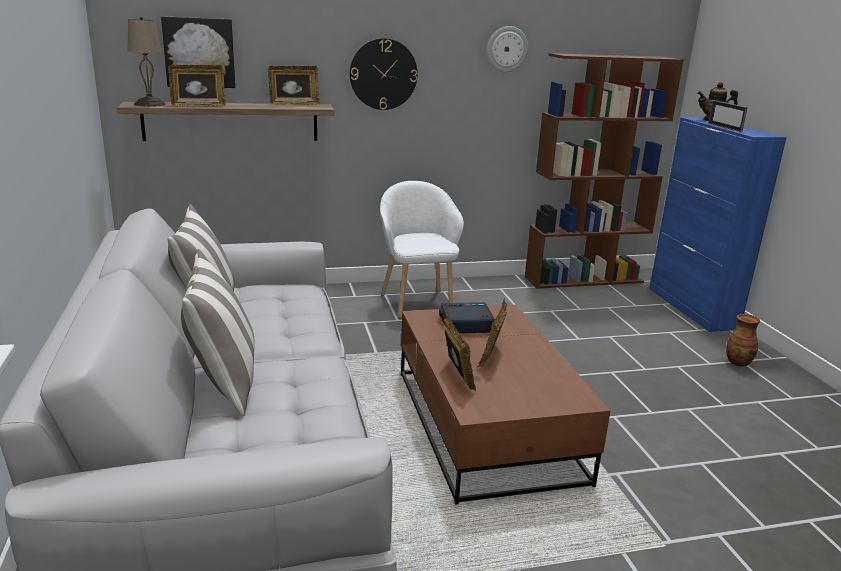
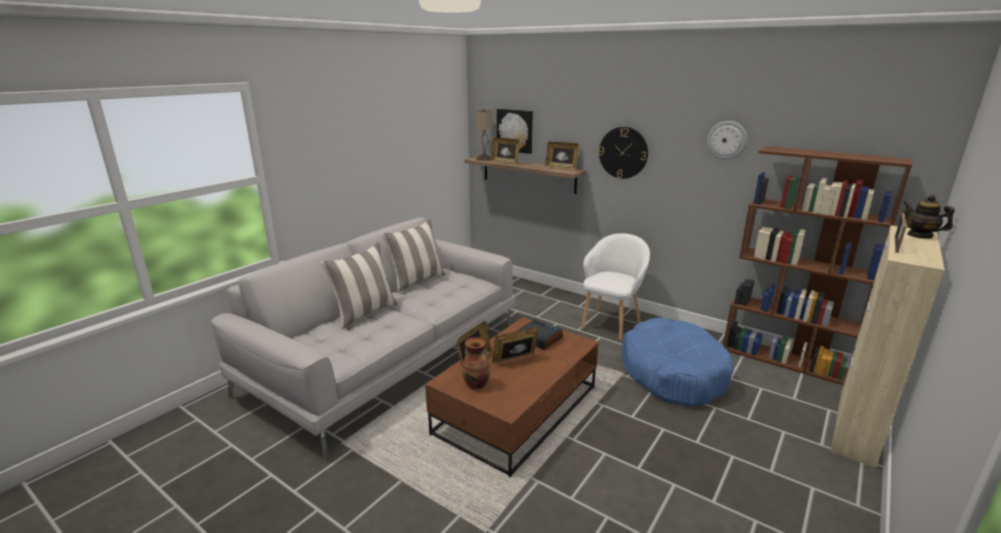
camera: 50 degrees right, 0 degrees up
blue cabinet [649,117,787,332] -> beige cabinet [831,225,944,468]
vase [726,314,760,367] -> vase moved to [462,337,490,389]
none -> blue dog bed [622,317,733,407]

